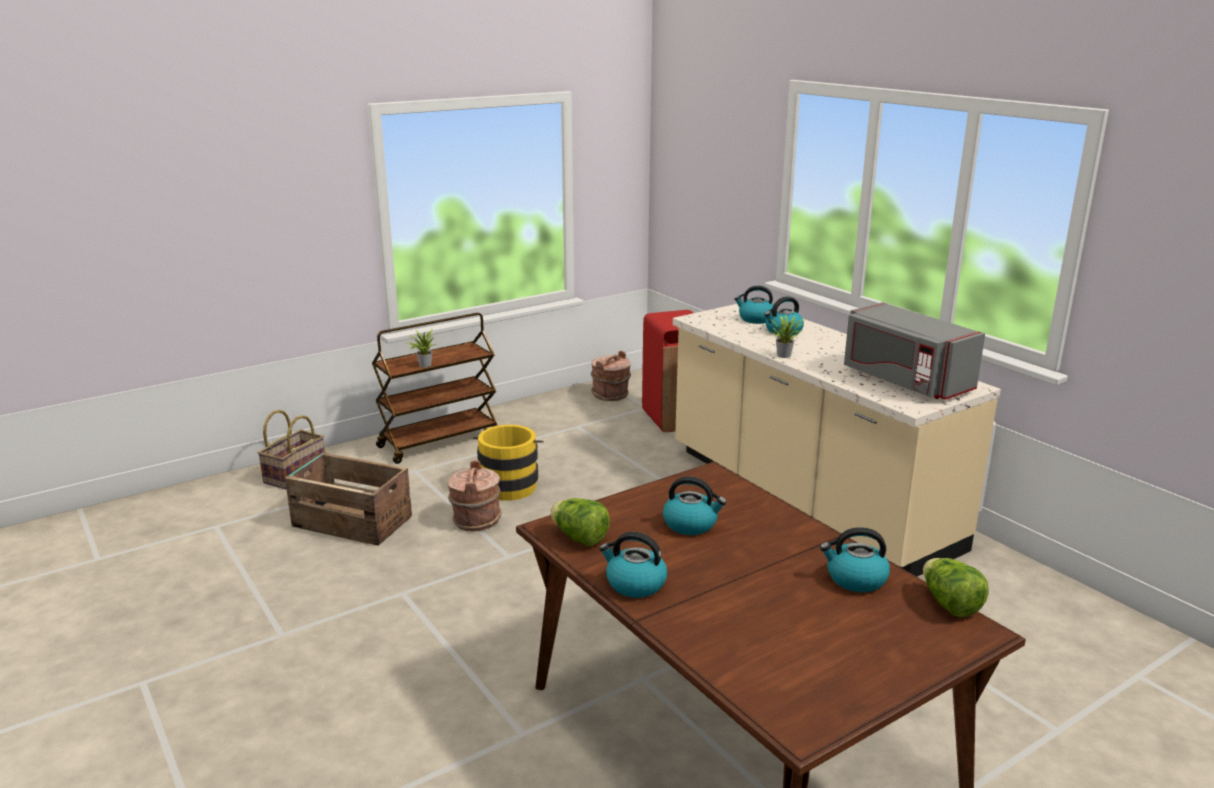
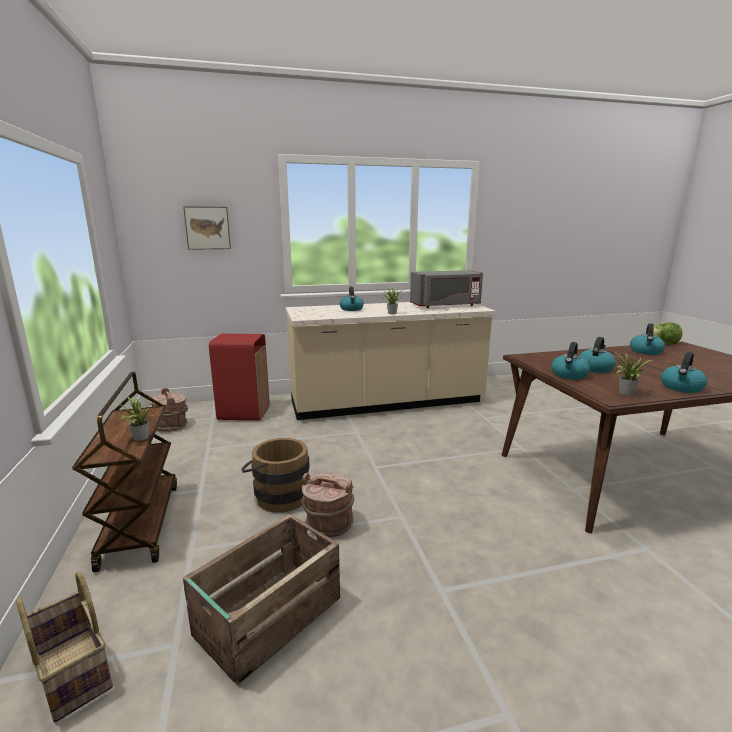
camera: 70 degrees left, 5 degrees down
yellow bucket [473,425,544,501] -> brown bucket [241,438,310,513]
lettuce [550,498,610,547] -> potted plant [614,352,652,395]
kettle [734,286,774,324] -> kettle moved to [551,342,590,379]
none -> picture [183,206,231,250]

